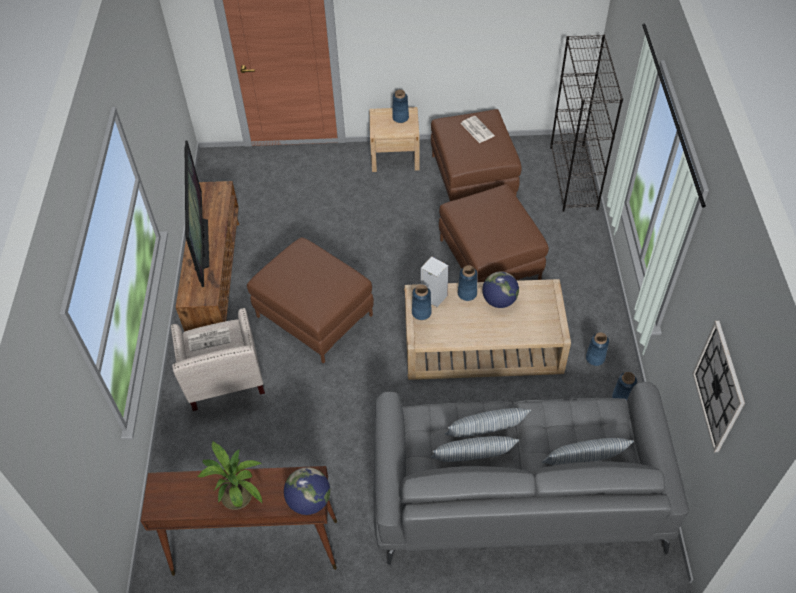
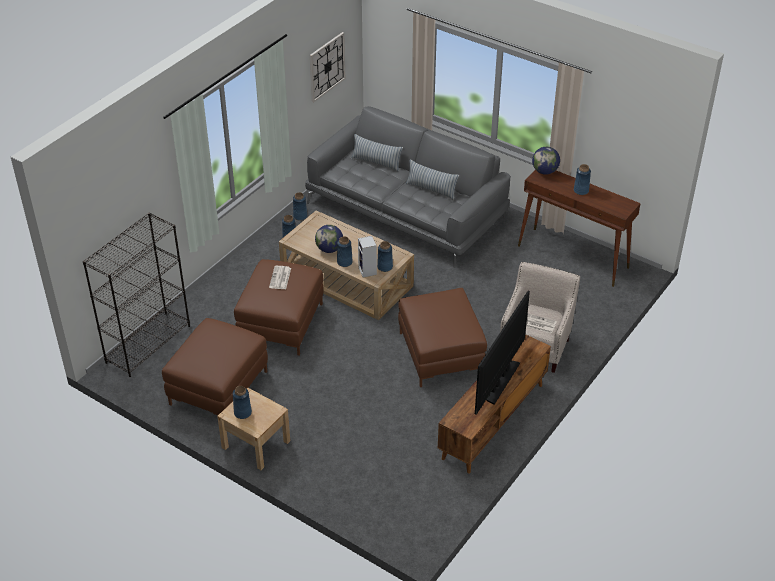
camera: 145 degrees left, 10 degrees down
potted plant [198,441,262,510] -> blue vase [574,164,591,195]
pillow [445,408,531,437] -> none
newspaper [460,116,495,143] -> newspaper moved to [269,266,291,289]

